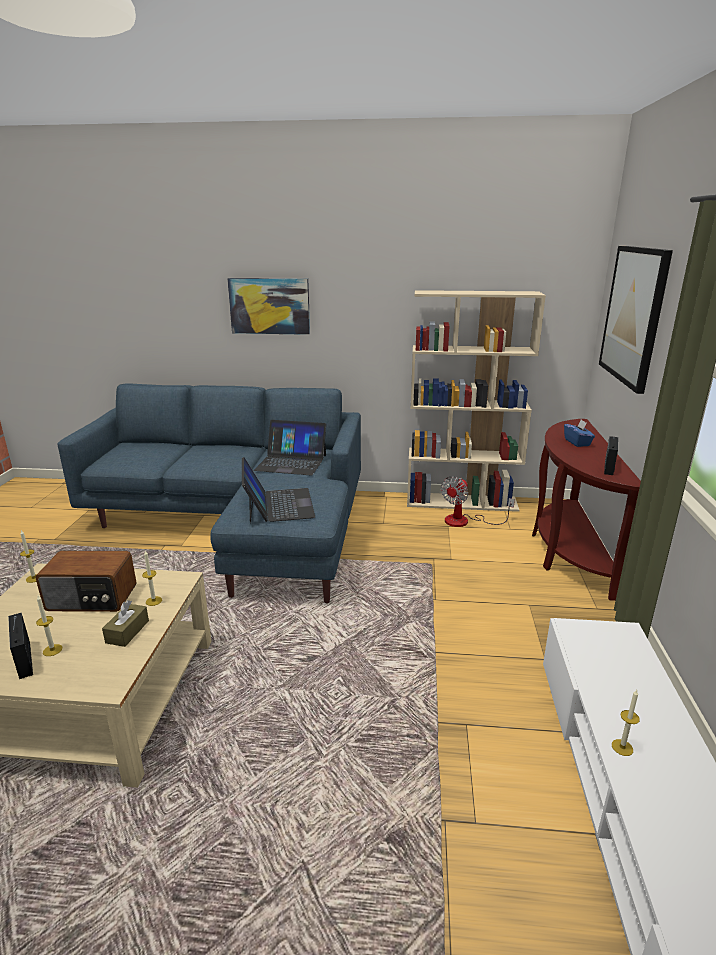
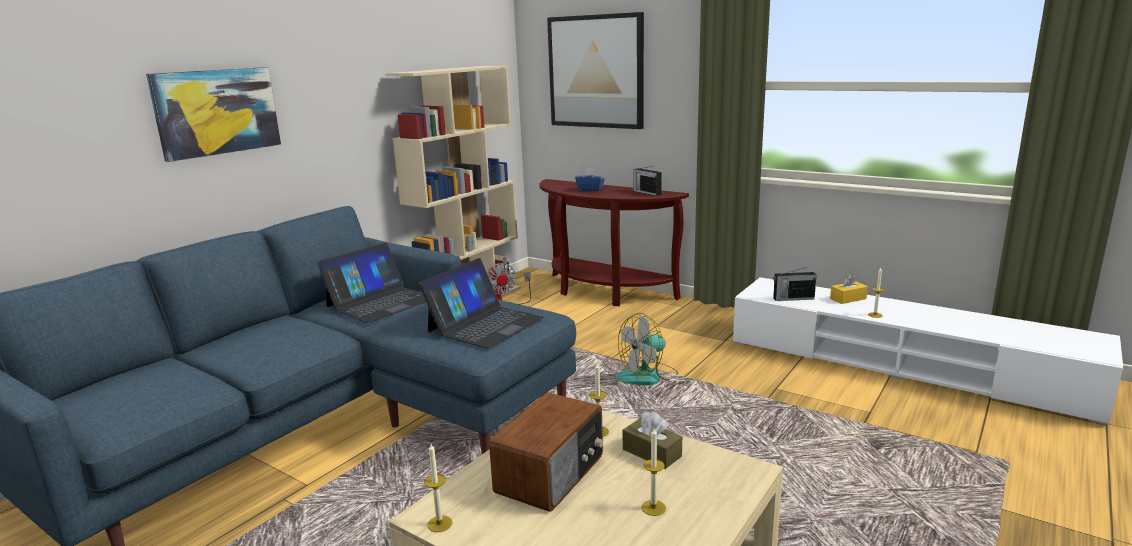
camera: 60 degrees left, 5 degrees down
radio [8,612,33,679] -> radio moved to [773,266,816,301]
laptop [242,457,315,523] -> laptop turned 105 degrees clockwise [419,258,544,349]
none -> fan [616,313,678,385]
none -> yellow tissue box [830,274,868,304]

